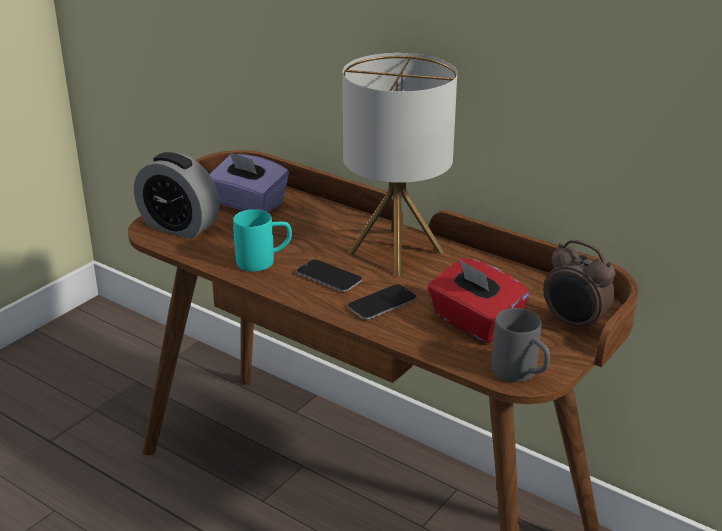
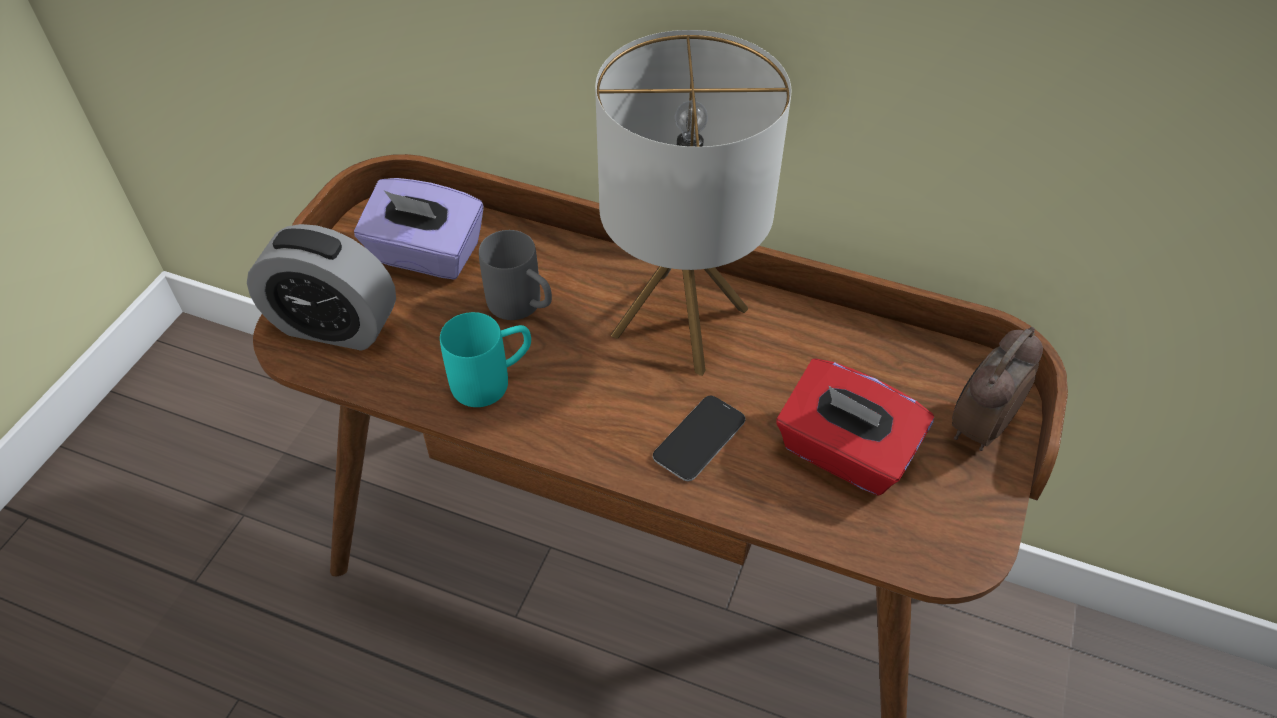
camera: 15 degrees left, 20 degrees up
phone [296,259,362,292] -> none
grey mug [492,308,550,383] -> grey mug moved to [479,230,552,320]
alarm clock [543,239,616,335] -> alarm clock turned 105 degrees clockwise [952,327,1043,451]

